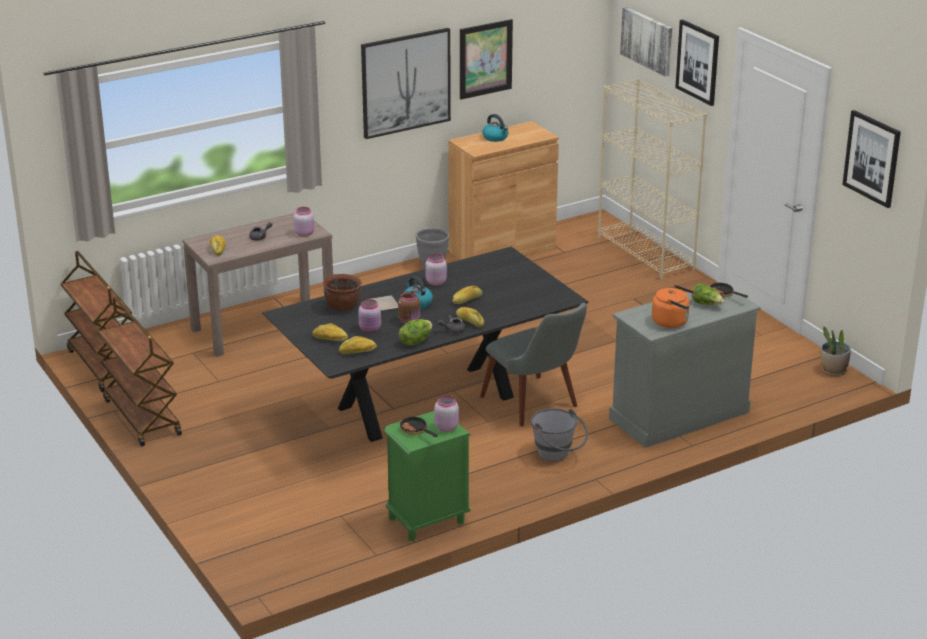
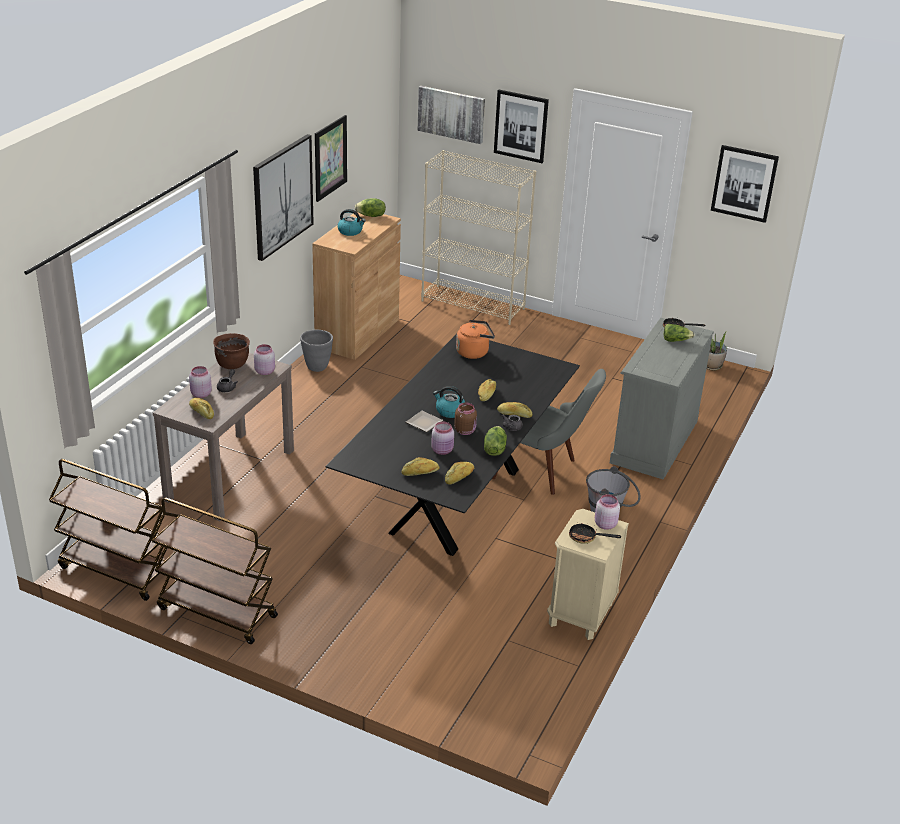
camera: 35 degrees left, 5 degrees up
brown cooking pot [323,274,362,311] -> brown cooking pot moved to [213,333,250,369]
green nightstand [384,411,471,541] -> beige nightstand [547,509,629,640]
pink jar [425,254,447,286] -> pink jar moved to [189,366,212,398]
orange kettle [652,285,695,328] -> orange kettle moved to [456,320,495,359]
none -> lettuce [355,199,386,217]

